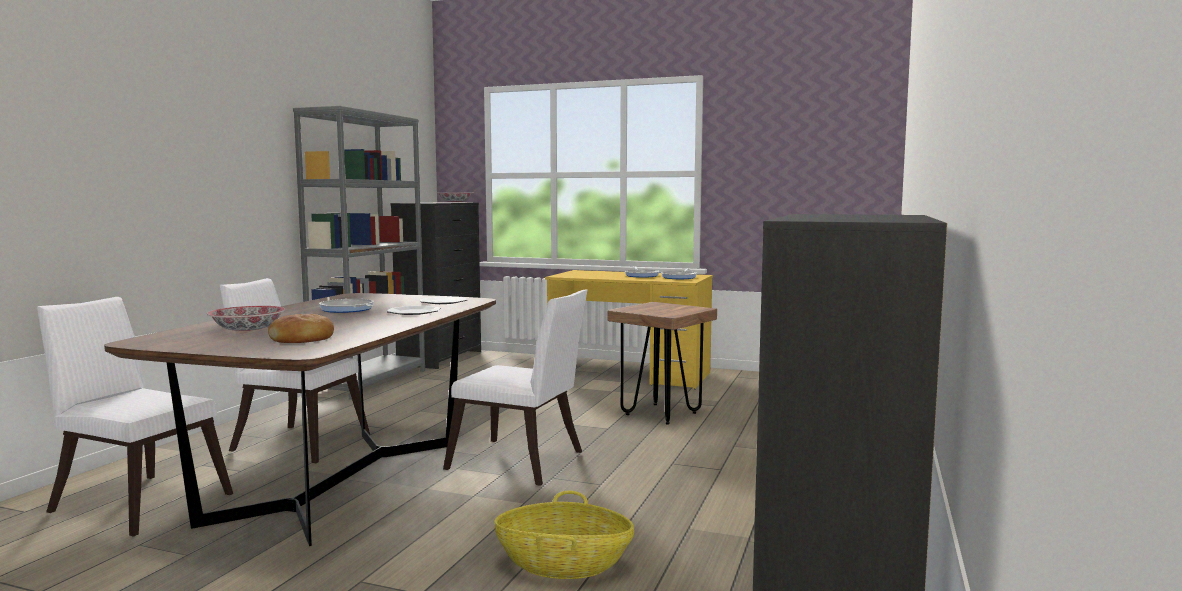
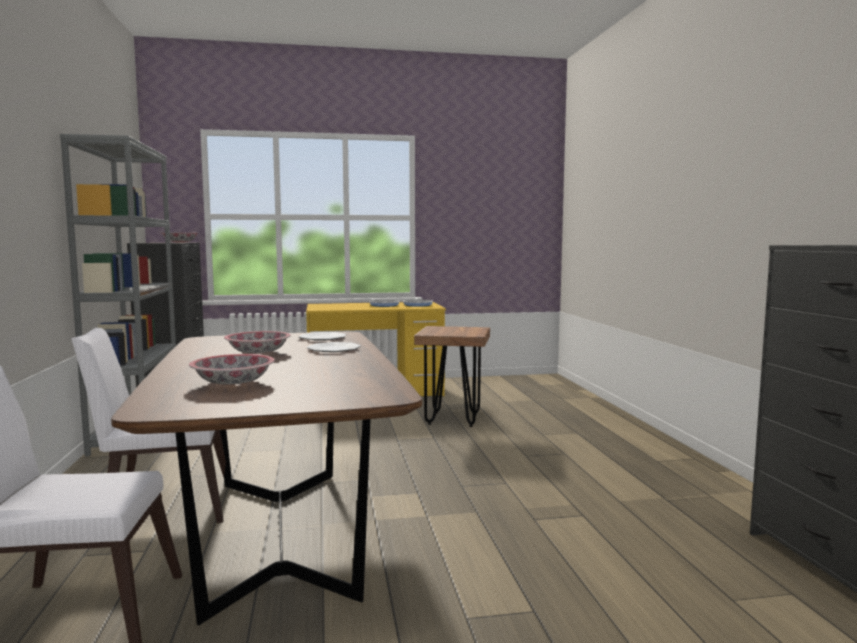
camera: 30 degrees left, 0 degrees up
bread [268,314,334,343] -> none
frying pan [319,299,374,313] -> bowl [224,331,291,354]
white chair [443,289,587,486] -> none
basket [494,491,634,579] -> none

